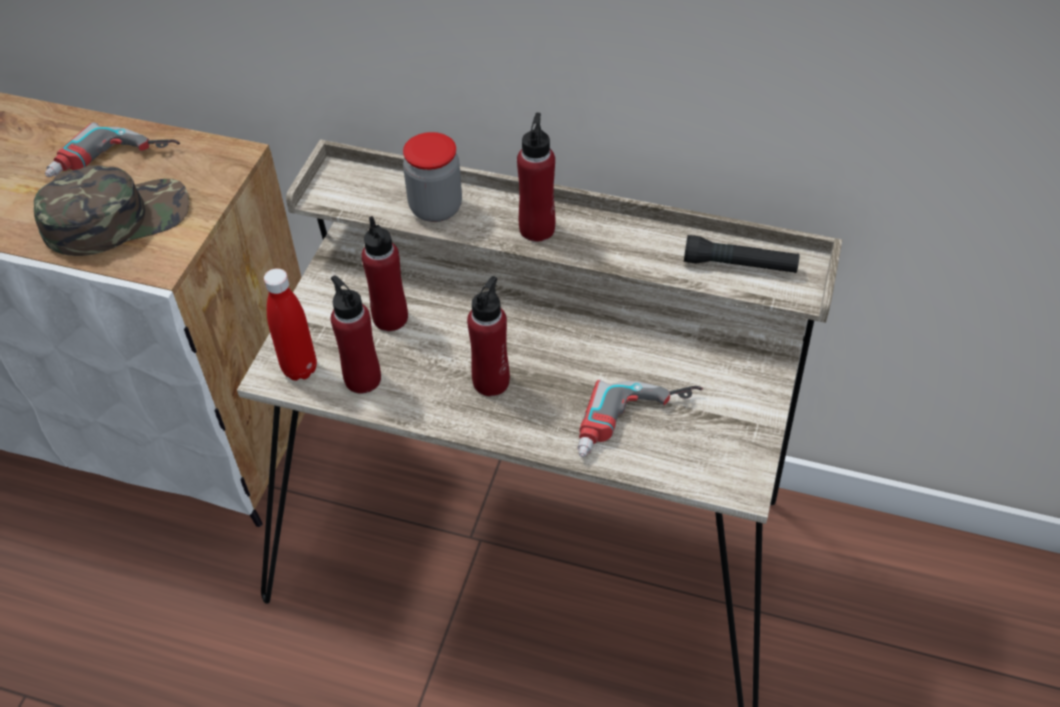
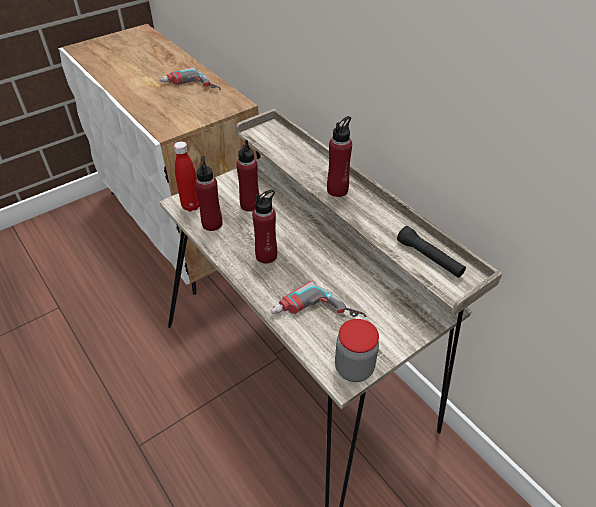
camera: 35 degrees right, 5 degrees down
green cap [34,165,189,256] -> none
jar [403,132,462,222] -> jar moved to [335,319,379,382]

